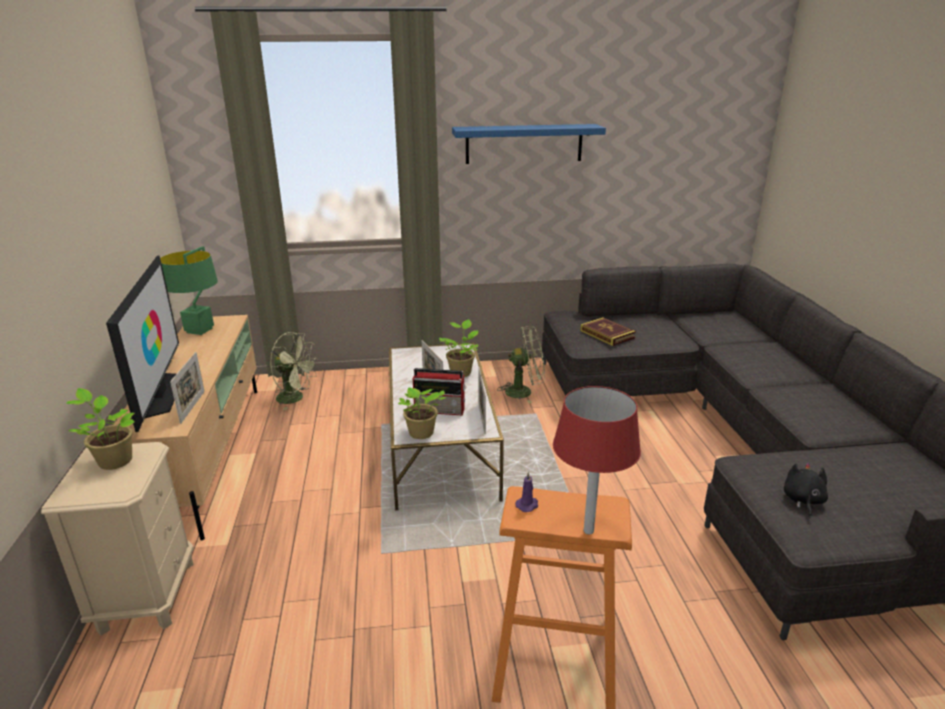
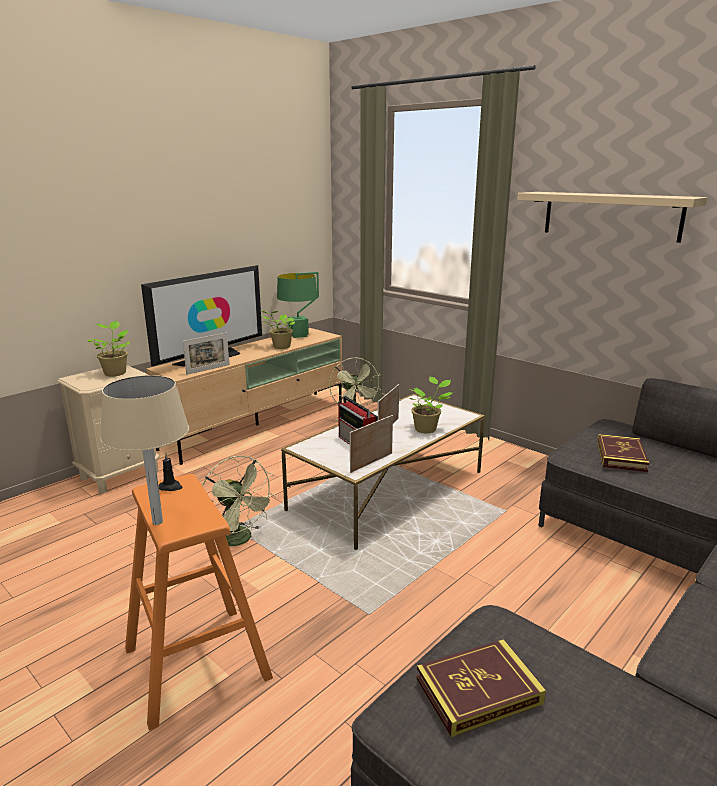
camera: 50 degrees right, 5 degrees down
potted plant [398,387,445,439] -> potted plant moved to [262,311,295,349]
blue shelf [452,124,606,164] -> beige shelf [517,192,707,243]
green fan [497,326,545,403] -> green fan moved to [202,456,276,553]
purple candle [515,471,538,512] -> black candle [158,453,183,491]
red table lamp [553,386,641,534] -> beige table lamp [100,375,189,525]
black plush toy [784,463,828,518] -> book [416,639,546,737]

